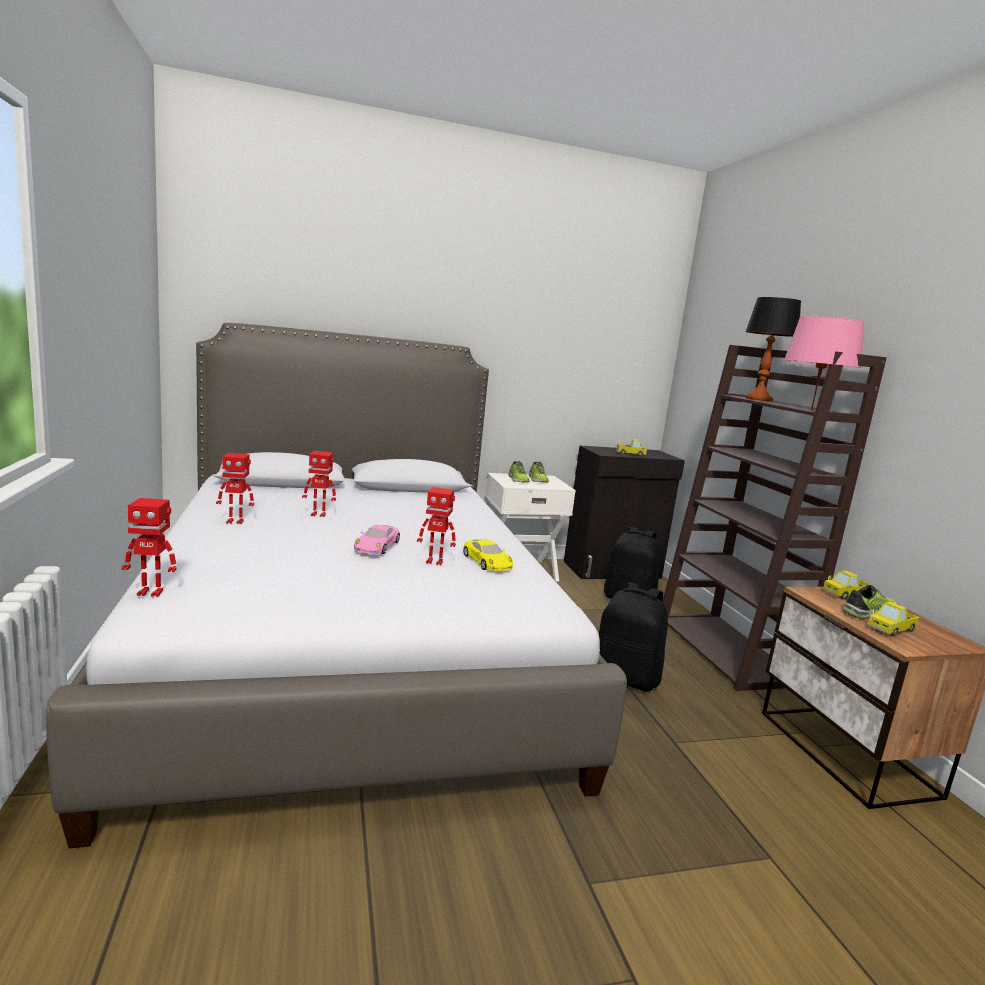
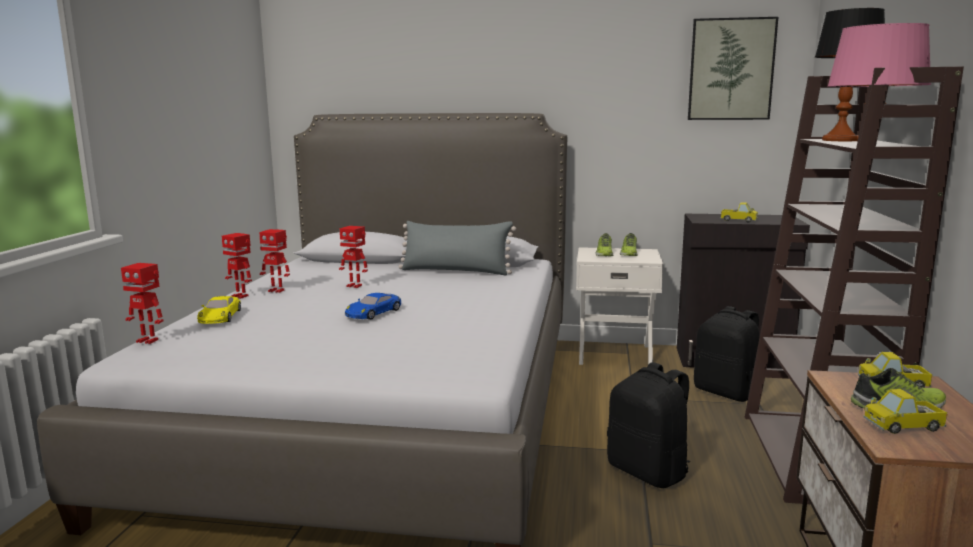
camera: 25 degrees right, 0 degrees up
pink toy car [354,525,400,554] -> blue toy car [345,293,401,320]
toy robot [417,487,456,565] -> toy robot moved to [222,233,252,299]
yellow toy car [463,539,513,571] -> yellow toy car moved to [197,296,241,324]
none -> grey pillow [398,221,516,276]
none -> picture [688,17,778,120]

